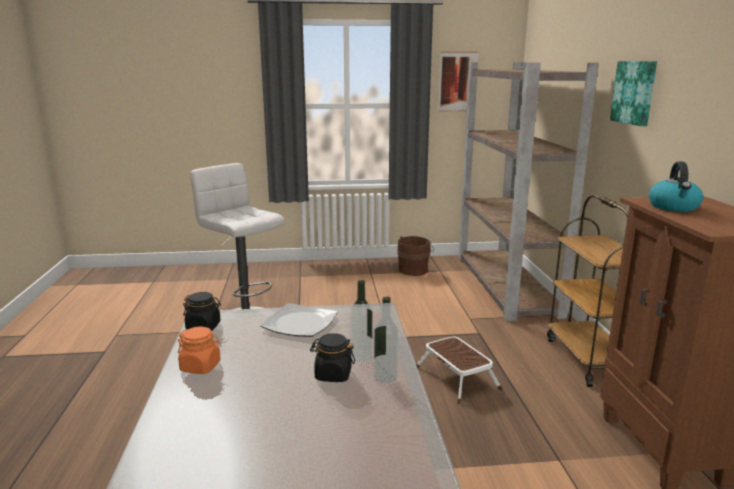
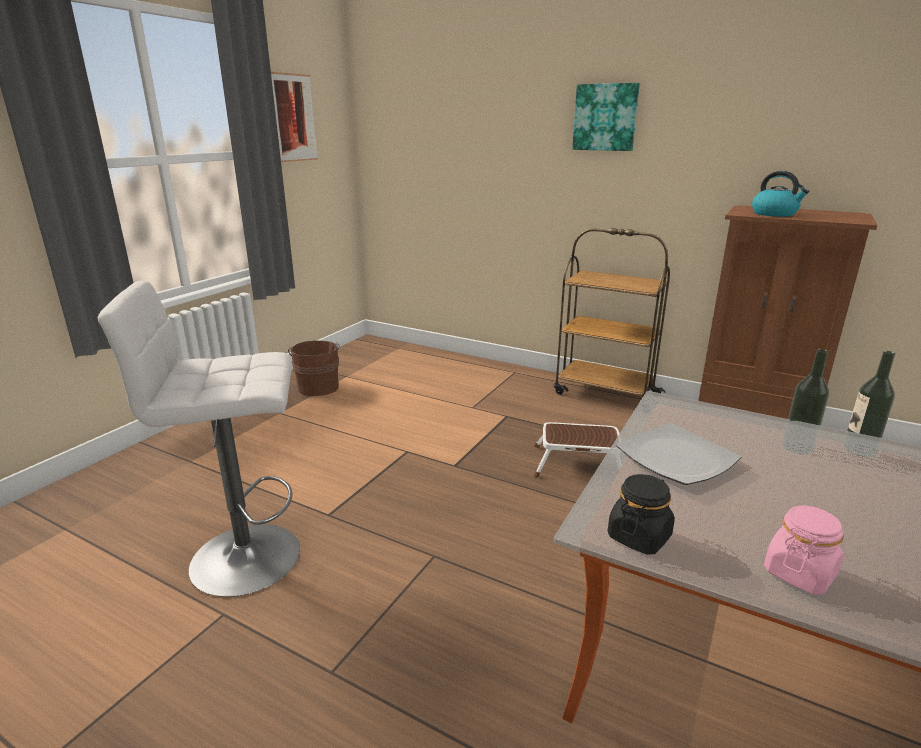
camera: 55 degrees left, 5 degrees up
orange jar [178,327,221,374] -> pink jar [764,506,844,595]
black jar [310,333,355,382] -> none
brown bookcase [459,62,599,322] -> none

